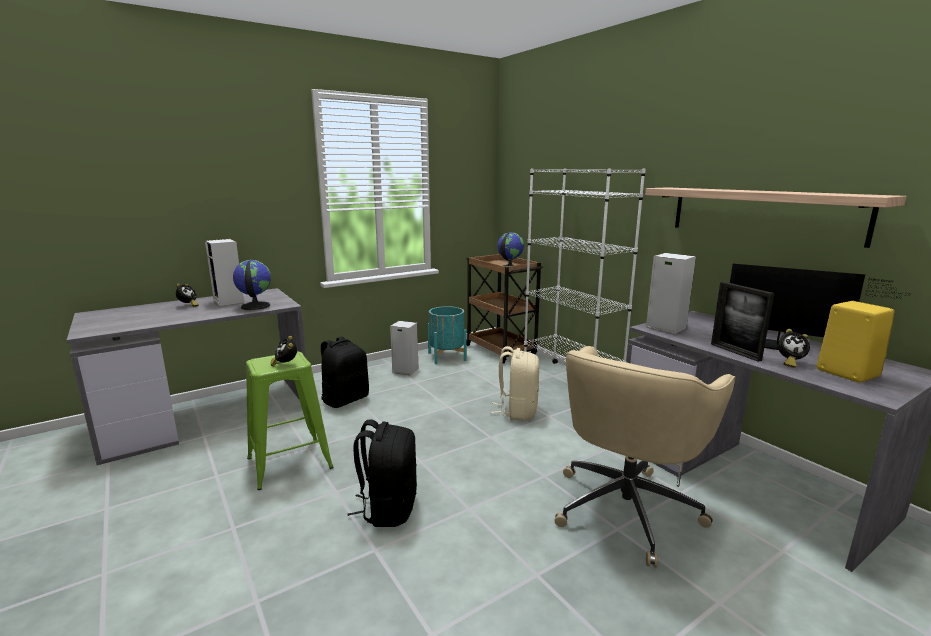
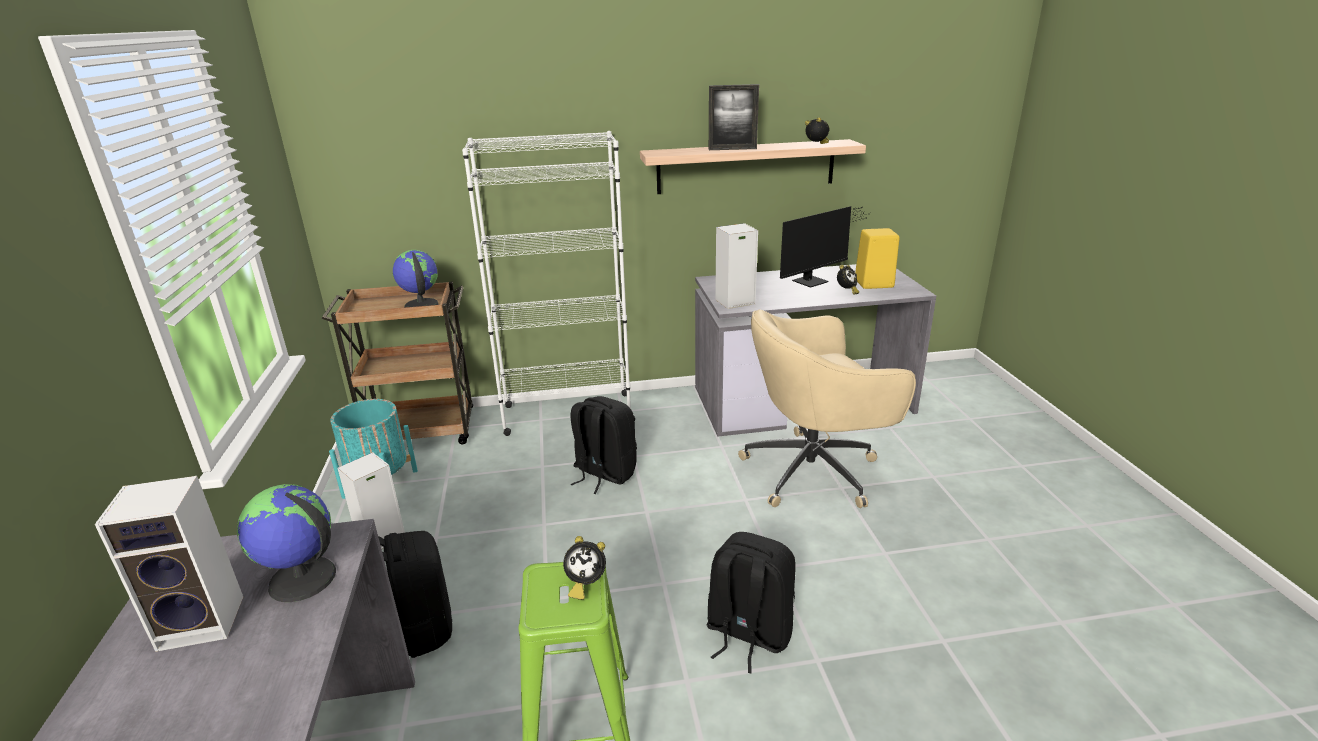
camera: 65 degrees left, 10 degrees up
alarm clock [176,283,199,307] -> alarm clock moved to [805,117,829,144]
beige backpack [490,346,539,421] -> black backpack [571,396,637,494]
beige office chair [555,346,736,568] -> beige office chair turned 105 degrees clockwise [738,310,916,508]
picture frame [711,282,774,362] -> picture frame moved to [709,84,759,150]

